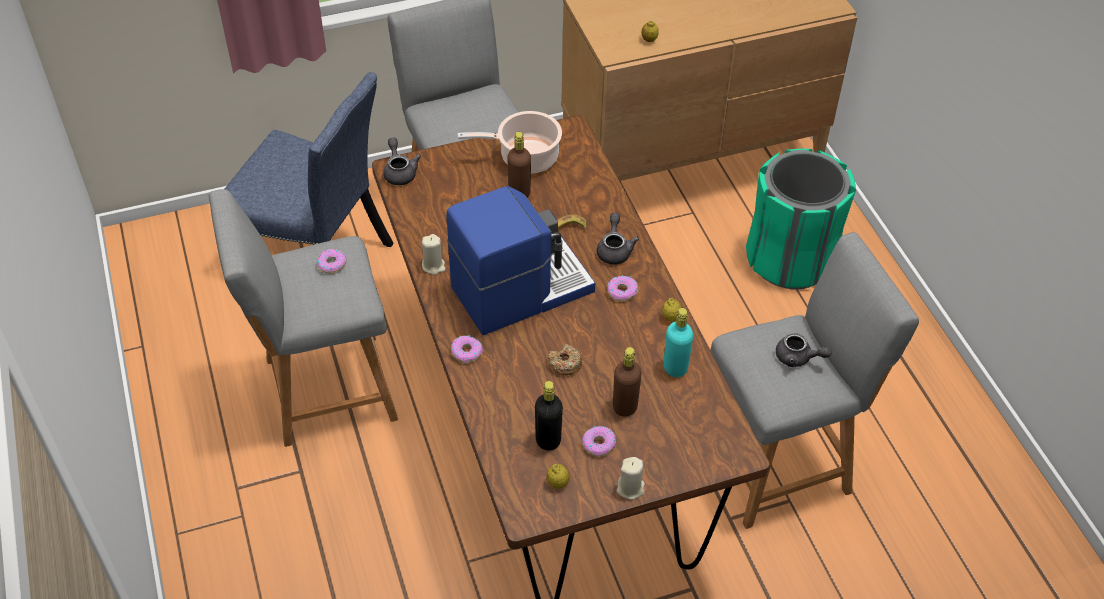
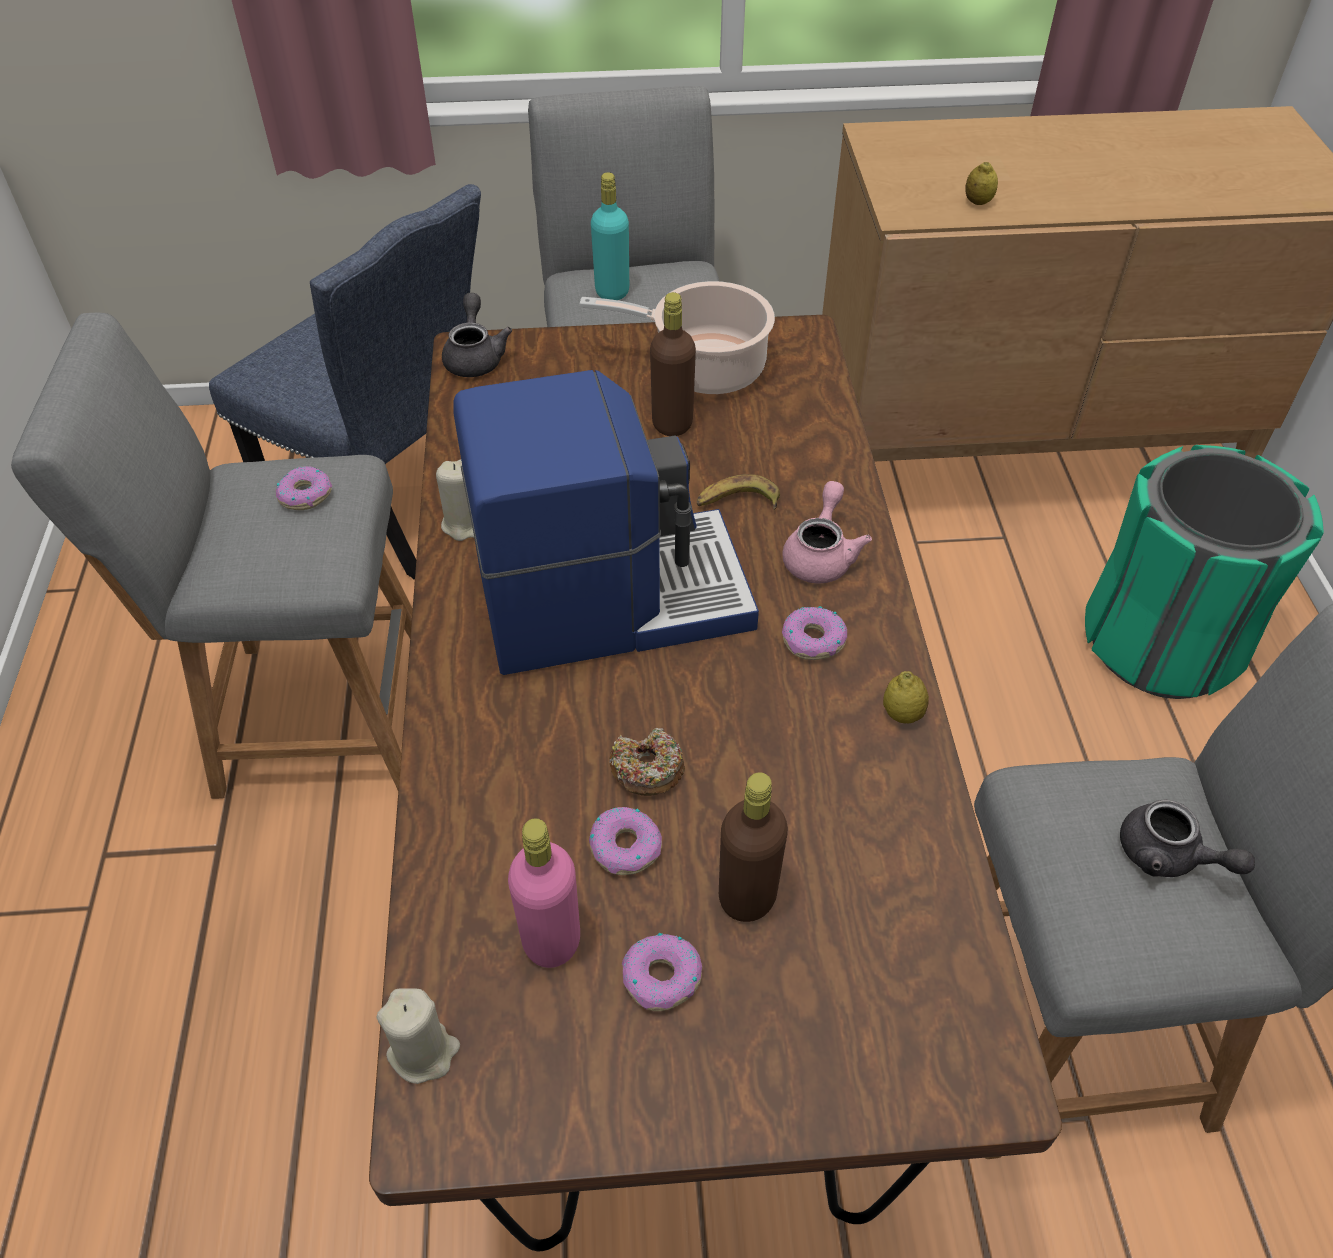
camera: 15 degrees right, 0 degrees up
donut [451,335,483,363] -> donut moved to [589,807,662,875]
black bottle [535,381,563,450] -> pink bottle [508,818,580,968]
lemon [547,464,570,489] -> none
grey teapot [597,213,639,265] -> pink teapot [782,481,872,583]
beige candle [617,457,645,500] -> beige candle moved to [376,988,460,1084]
turquoise bottle [663,308,693,377] -> turquoise bottle moved to [591,172,629,300]

